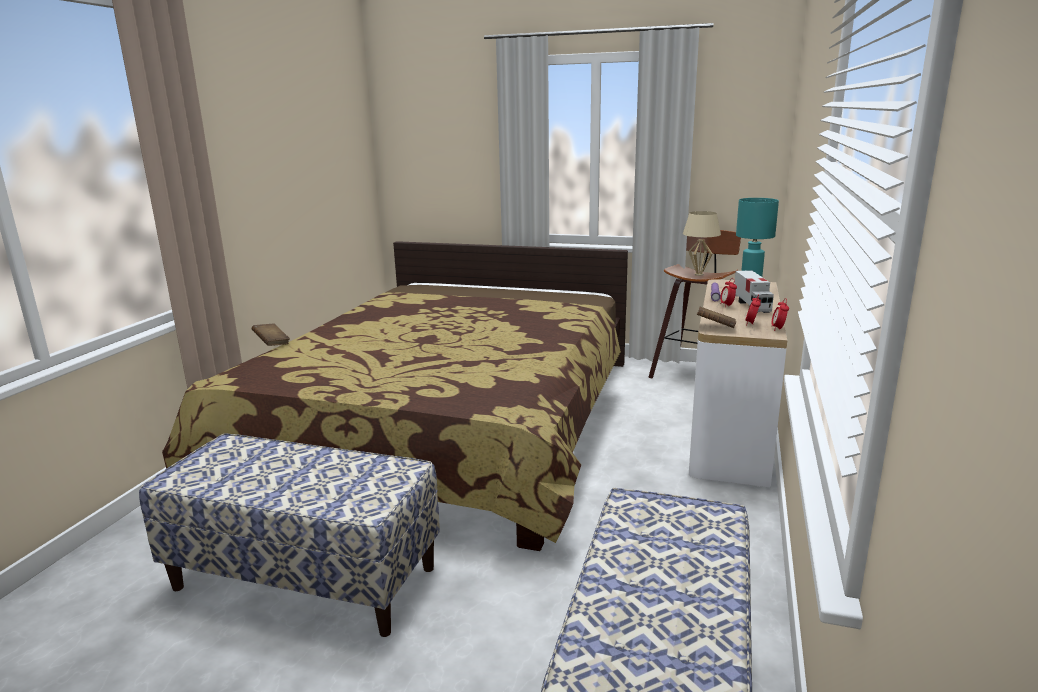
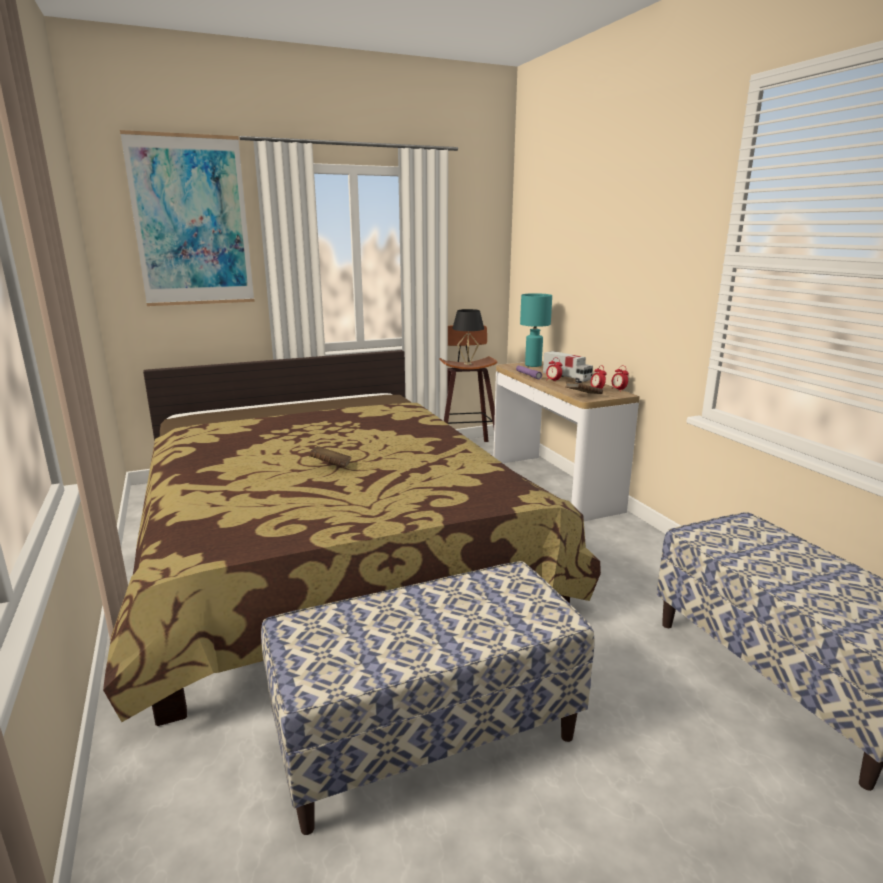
camera: 40 degrees left, 0 degrees up
brown book [252,324,290,346] -> brown book moved to [309,446,351,468]
beige table lamp [683,211,721,276] -> black table lamp [452,309,484,365]
none -> picture [120,130,255,306]

